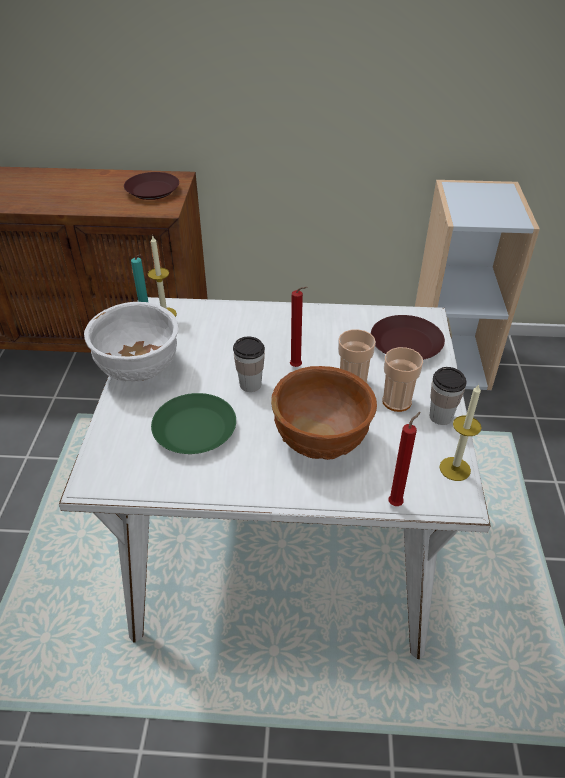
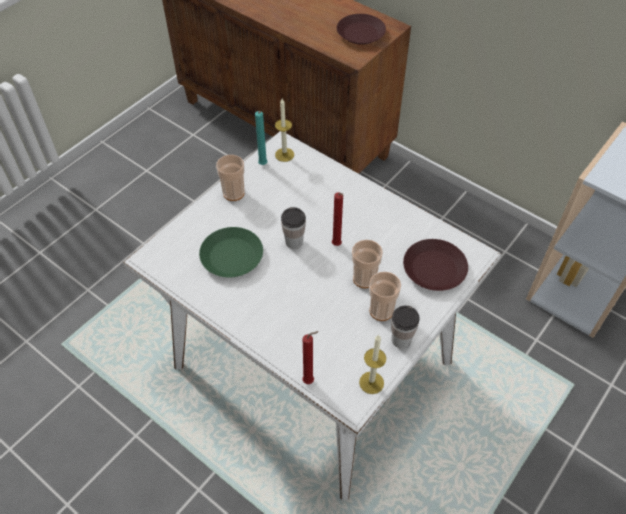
camera: 35 degrees right, 10 degrees up
white bowl [84,302,179,382] -> cup [216,155,245,201]
brown bowl [271,366,377,460] -> none

